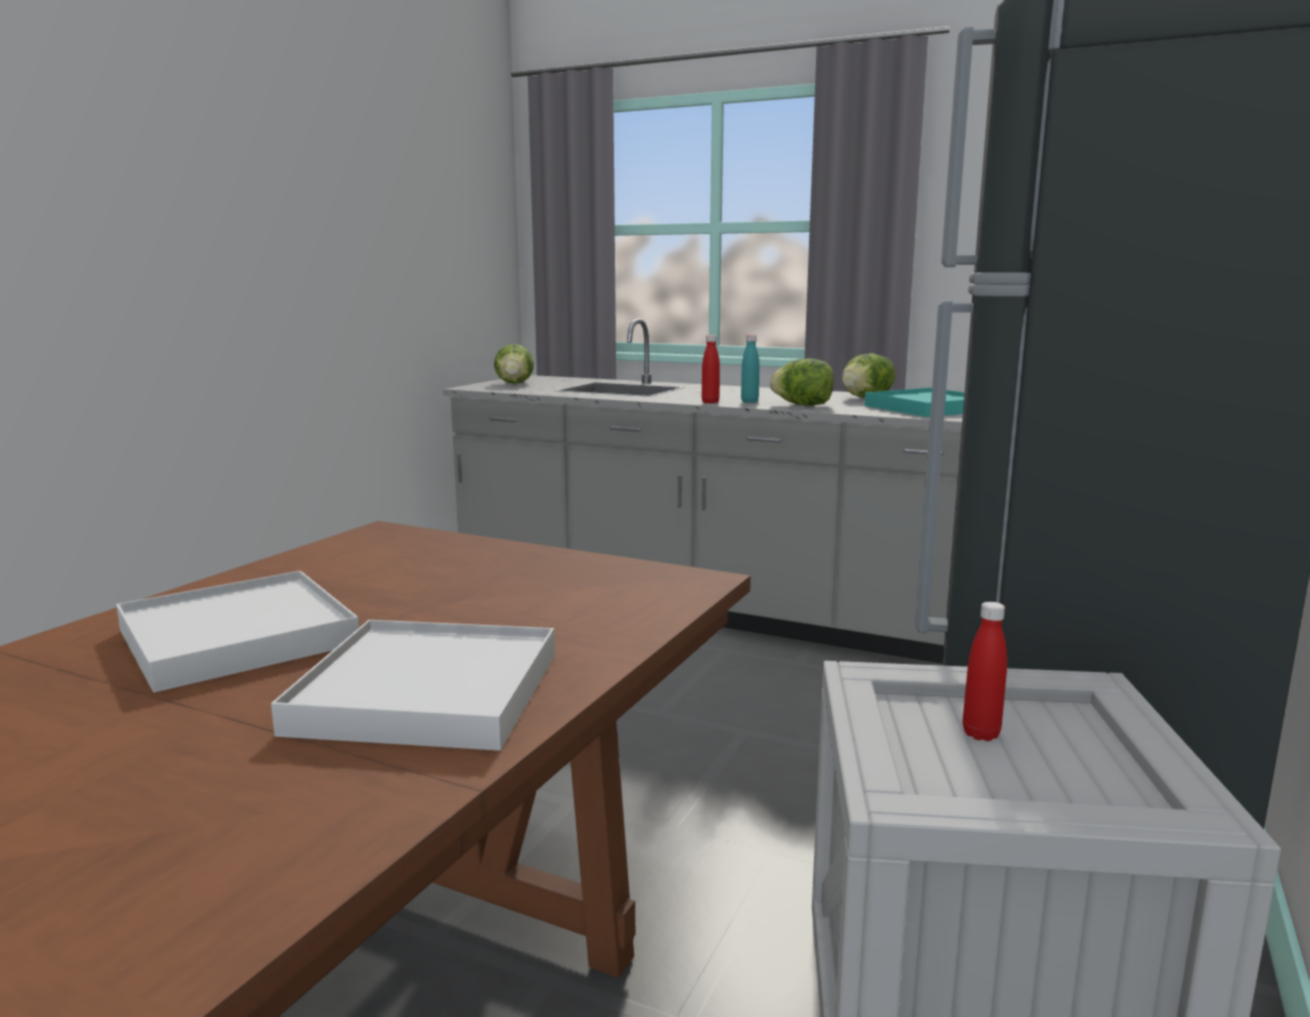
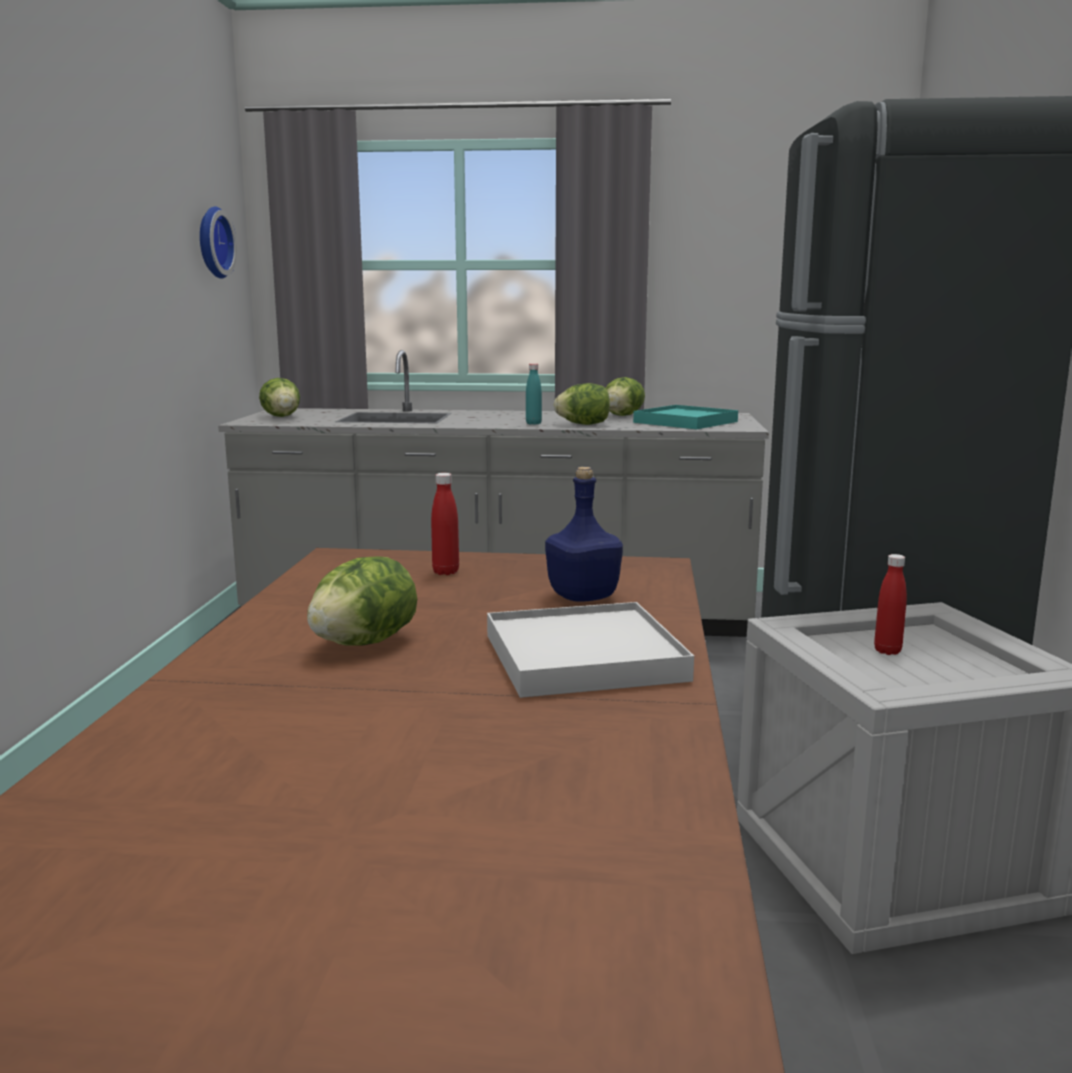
camera: 20 degrees left, 0 degrees up
white tray [116,571,359,693] -> lettuce [307,556,417,646]
red bottle [702,335,720,404] -> red bottle moved to [431,473,459,575]
none -> wall clock [200,206,237,279]
none -> blue bottle [545,467,623,602]

